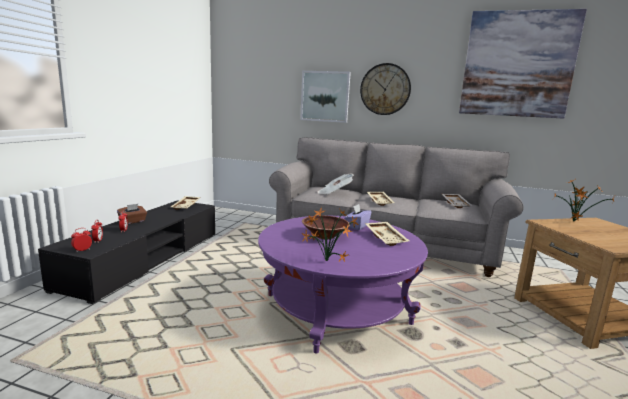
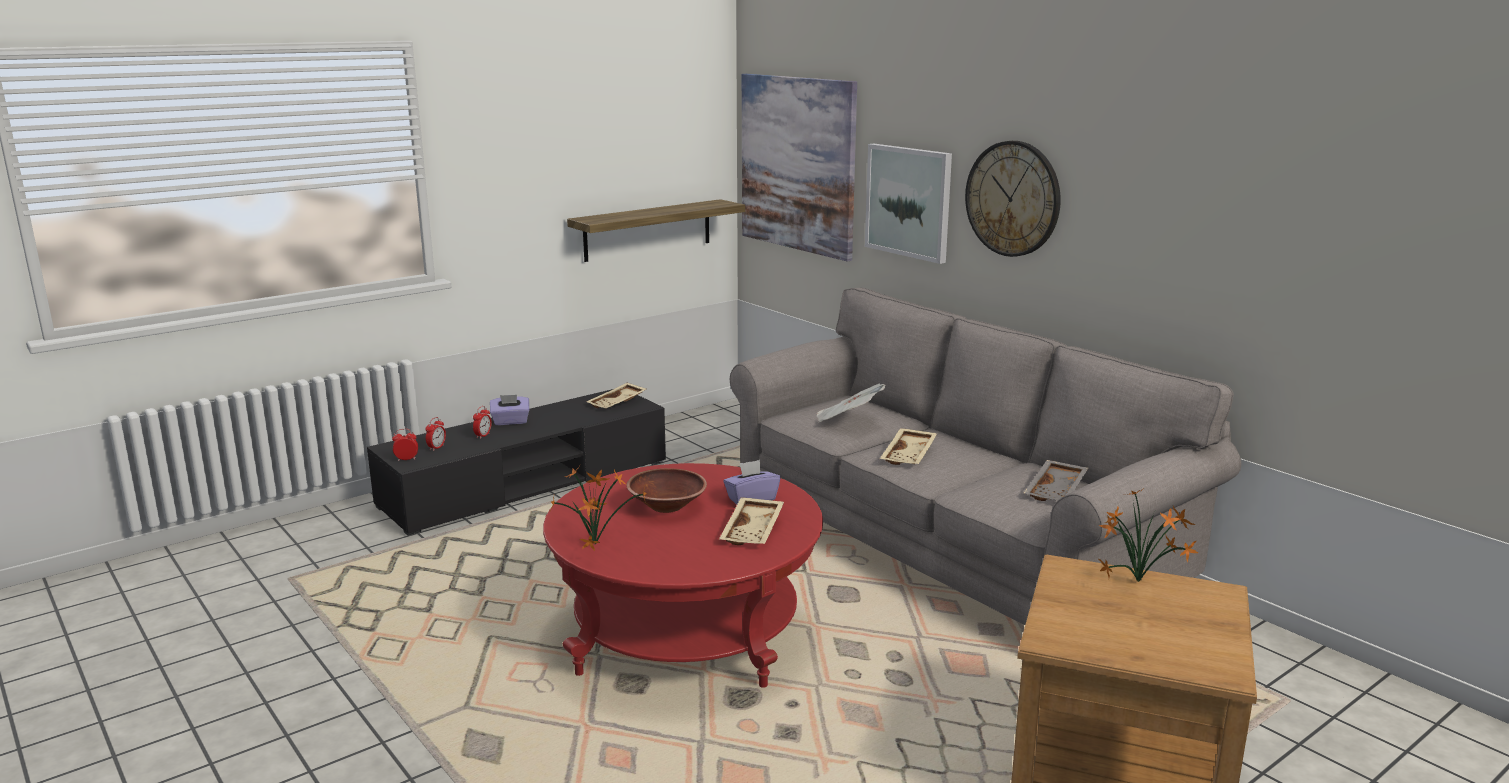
camera: 35 degrees right, 5 degrees up
brown tissue box [117,204,147,224] -> purple tissue box [490,395,529,425]
purple coffee table [258,215,428,354] -> red coffee table [543,463,823,688]
picture [459,9,587,119] -> picture moved to [742,74,857,262]
none -> shelf [567,199,745,262]

